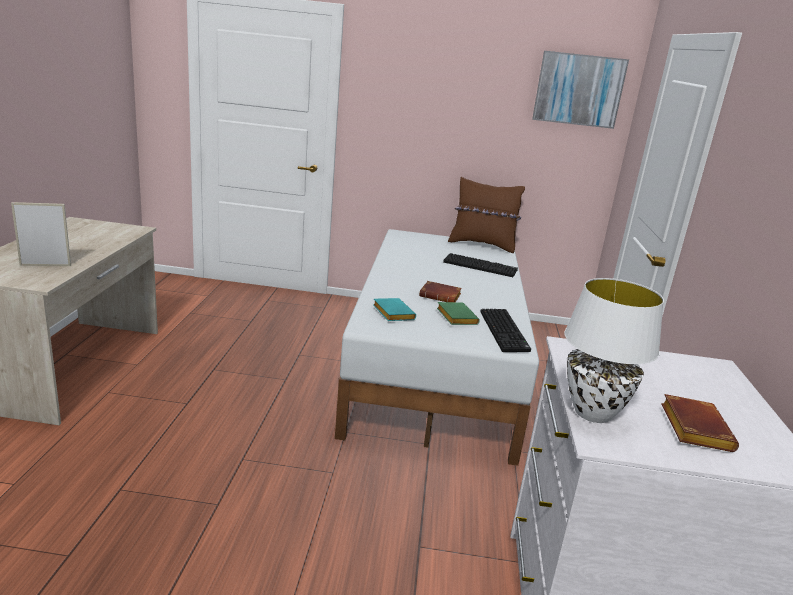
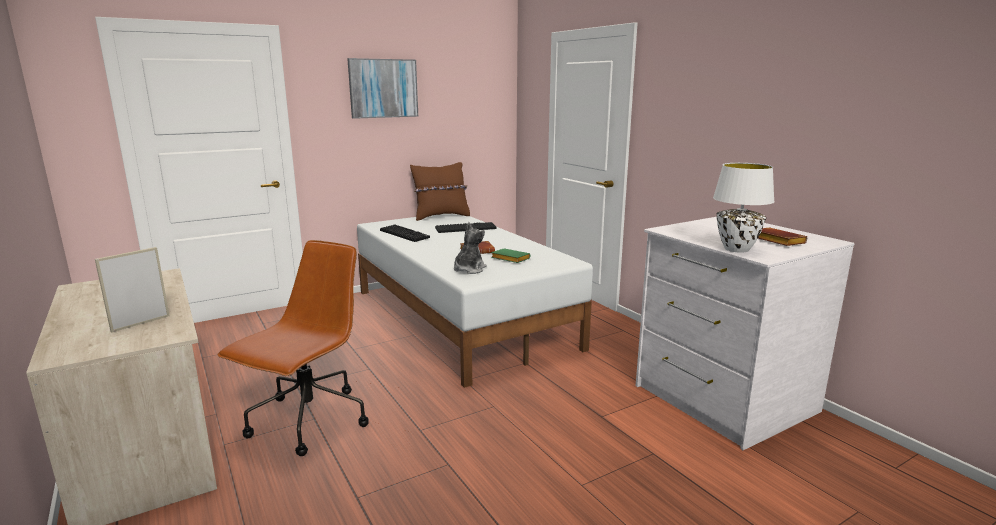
camera: 35 degrees left, 5 degrees down
turquoise book [373,298,416,321] -> plush toy [454,222,487,274]
keyboard [481,309,531,352] -> keyboard moved to [380,225,430,242]
picture [532,51,629,129] -> picture moved to [347,58,418,119]
none -> brown office chair [217,240,369,456]

